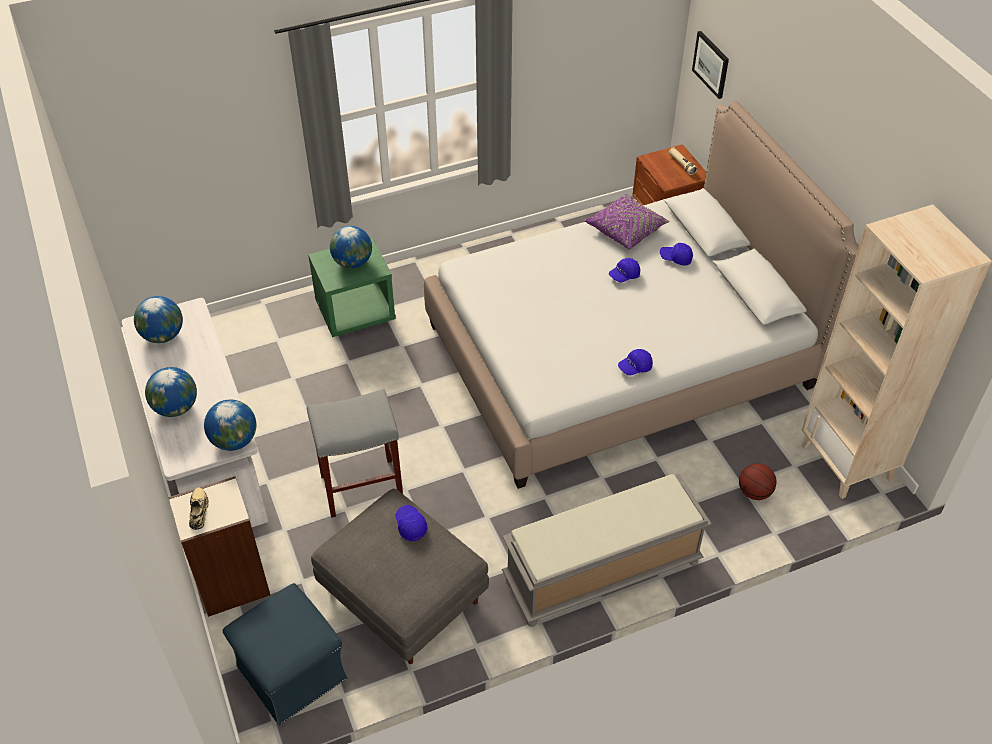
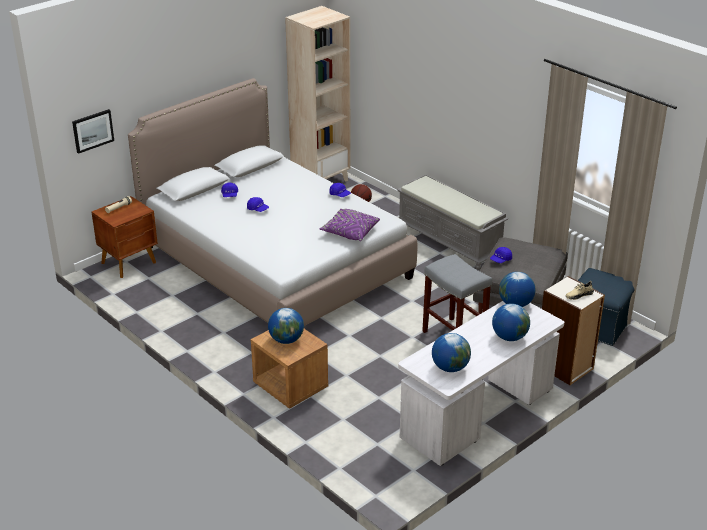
camera: 110 degrees left, 15 degrees down
green nightstand [308,237,396,337] -> brown nightstand [251,329,328,409]
purple pillow [584,193,670,250] -> purple pillow moved to [320,209,380,241]

